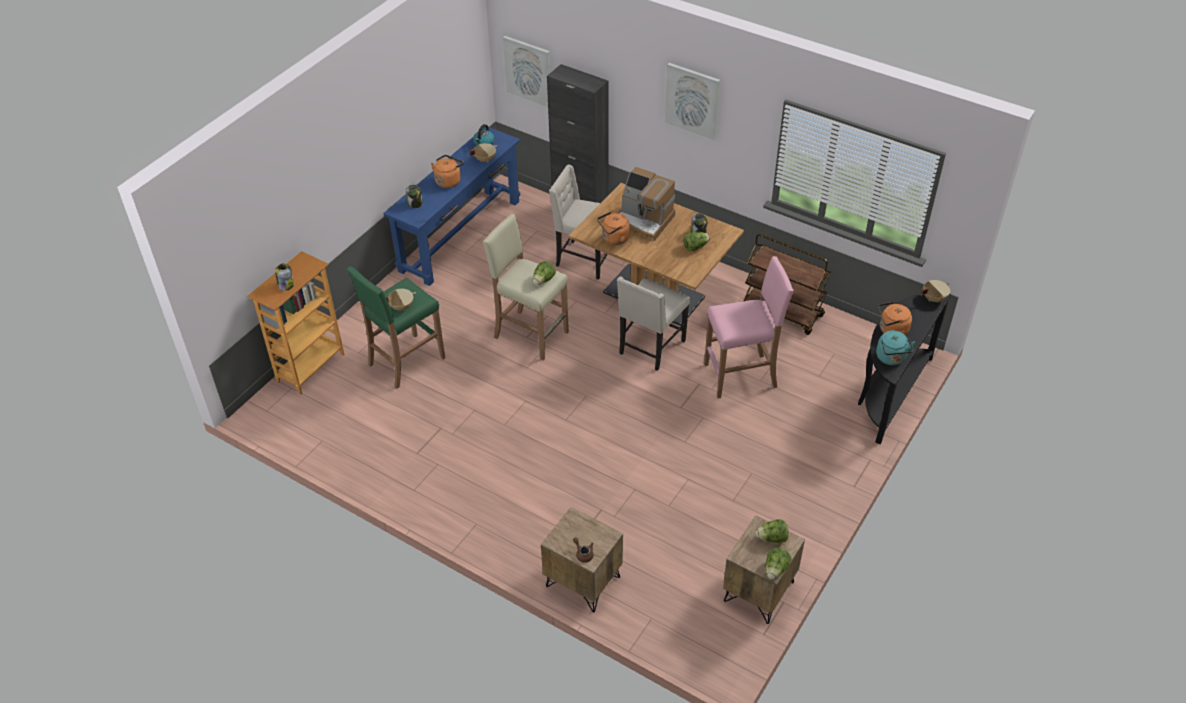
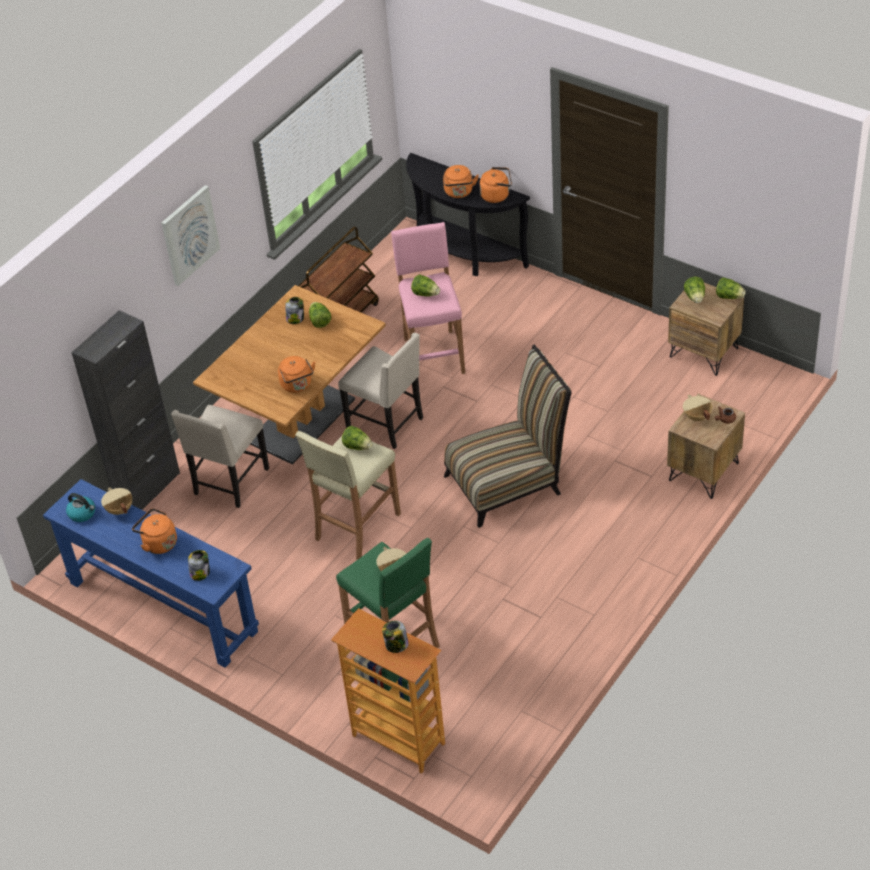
camera: 85 degrees left, 0 degrees up
picture [503,36,550,107] -> none
coffee machine [618,167,675,241] -> none
turquoise kettle [876,330,915,365] -> orange kettle [480,167,512,203]
beige cooking pot [920,280,951,303] -> beige cooking pot moved to [683,395,713,422]
none -> lettuce [411,275,440,296]
none -> chair [444,344,572,528]

